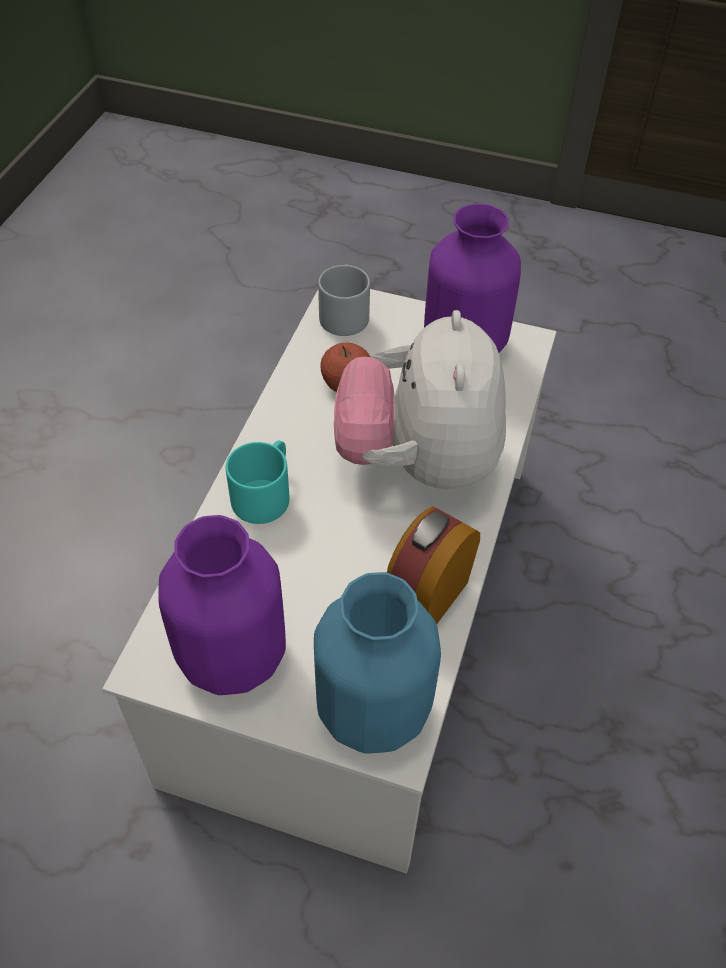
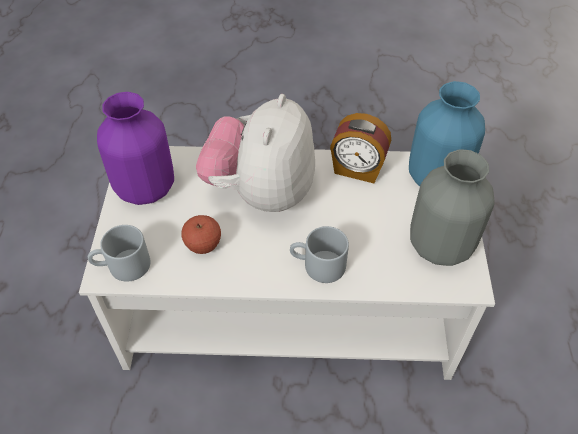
camera: 105 degrees left, 0 degrees up
purple vase [158,515,286,695] -> grey vase [410,149,494,266]
turquoise mug [226,441,289,524] -> grey mug [290,226,349,283]
plush toy [334,310,506,489] -> plush toy turned 120 degrees clockwise [196,94,315,212]

